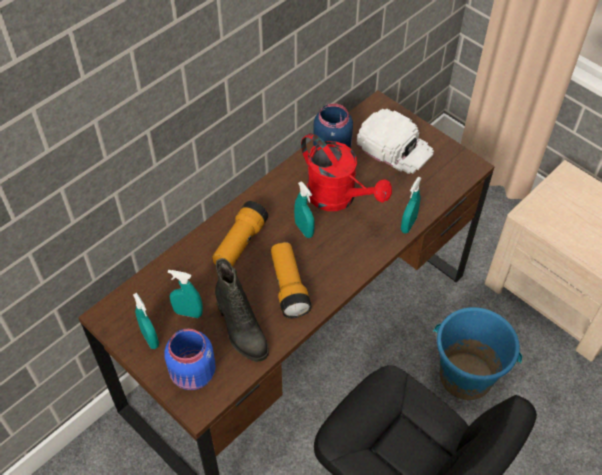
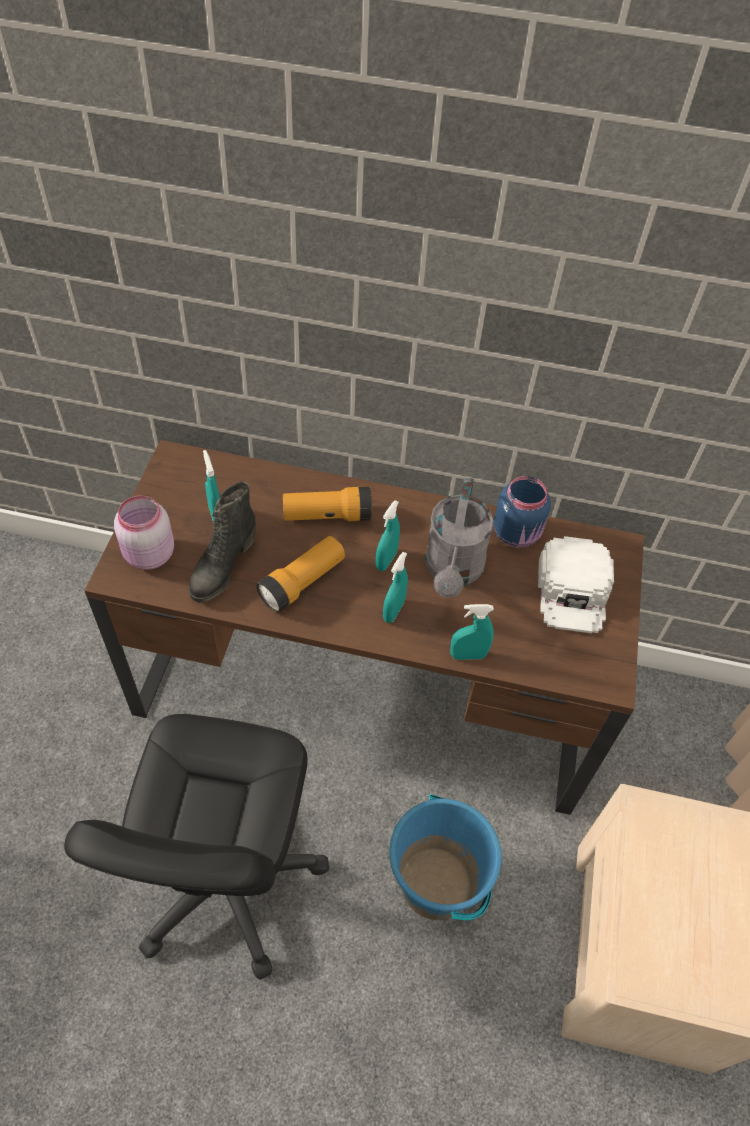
camera: 55 degrees right, 0 degrees up
turquoise spray bottle [133,293,159,349] -> turquoise spray bottle moved to [383,552,408,623]
blue jar [164,328,216,390] -> pink jar [114,495,174,570]
red watering can [301,133,392,211] -> grey watering can [425,477,494,598]

